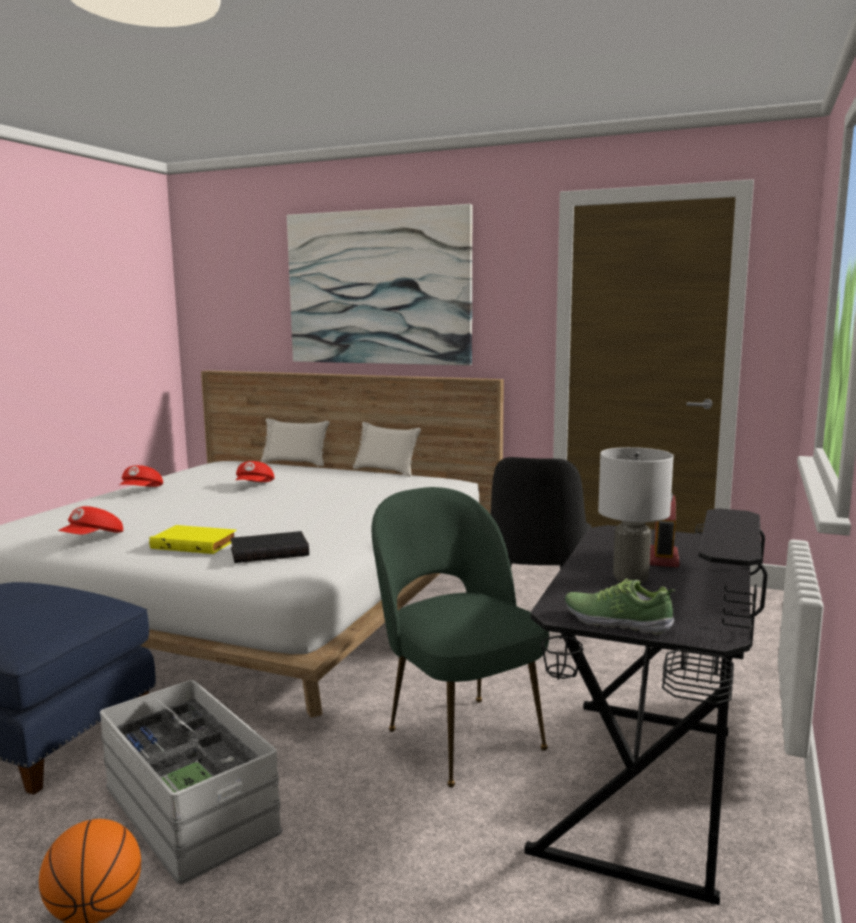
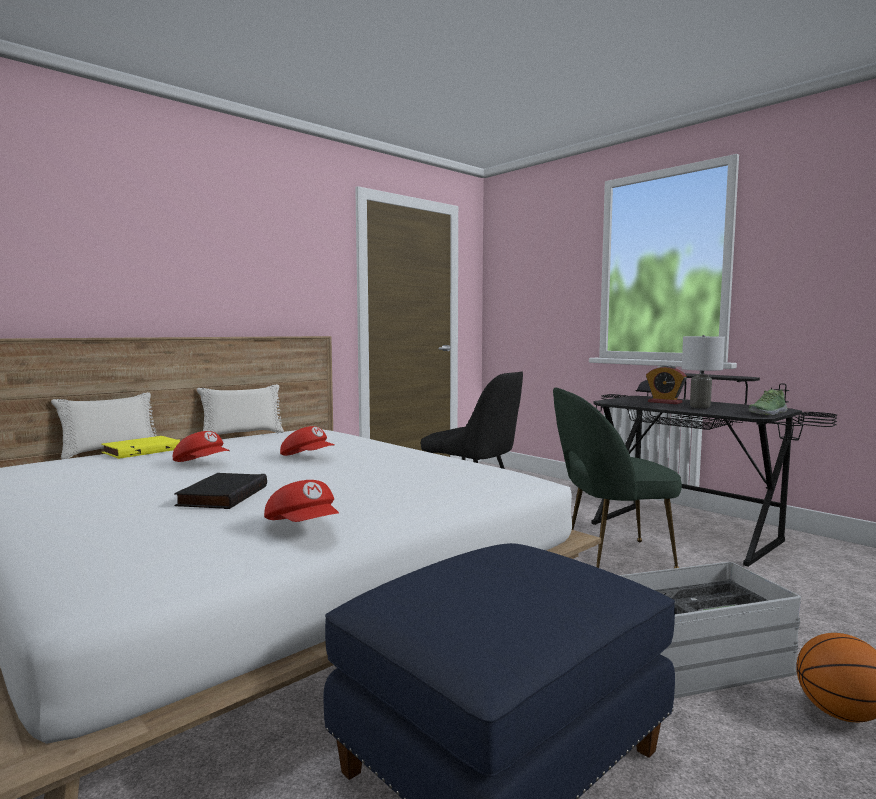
camera: 65 degrees left, 5 degrees down
red cap [119,465,163,487] -> red cap moved to [280,426,334,456]
yellow book [149,525,237,554] -> yellow book moved to [101,436,180,459]
black book [230,531,309,563] -> black book moved to [174,473,267,509]
picture [287,204,472,366] -> none

